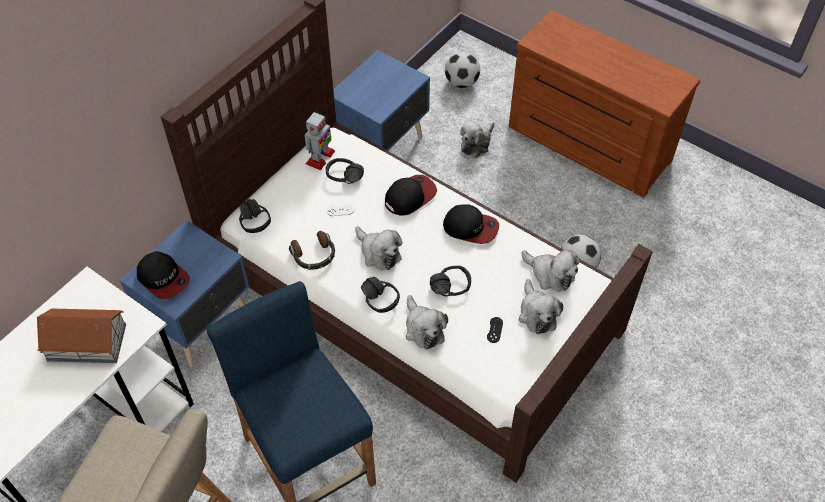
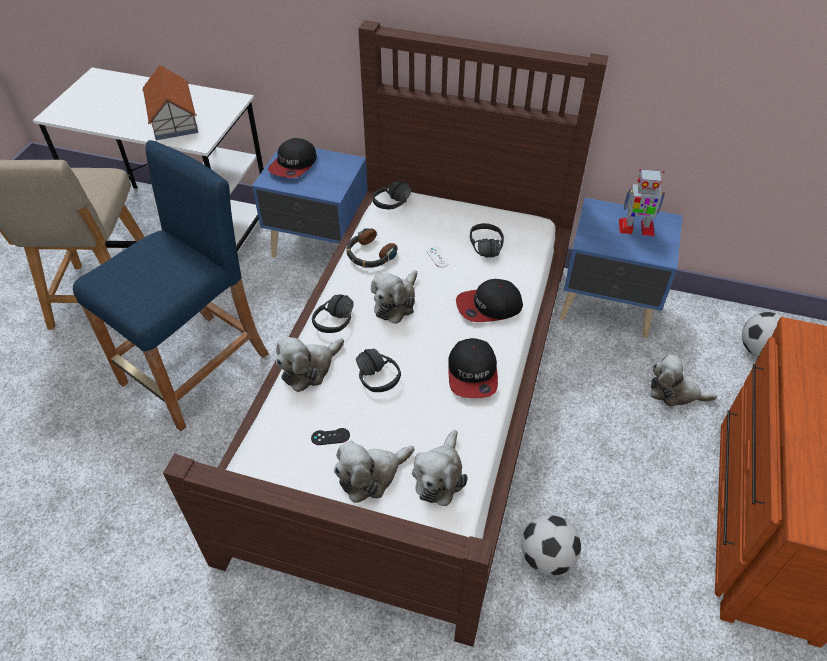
camera: 70 degrees right, 5 degrees down
toy robot [304,110,335,170] -> toy robot moved to [619,169,666,236]
cap [385,175,437,216] -> cap turned 135 degrees clockwise [456,279,523,322]

